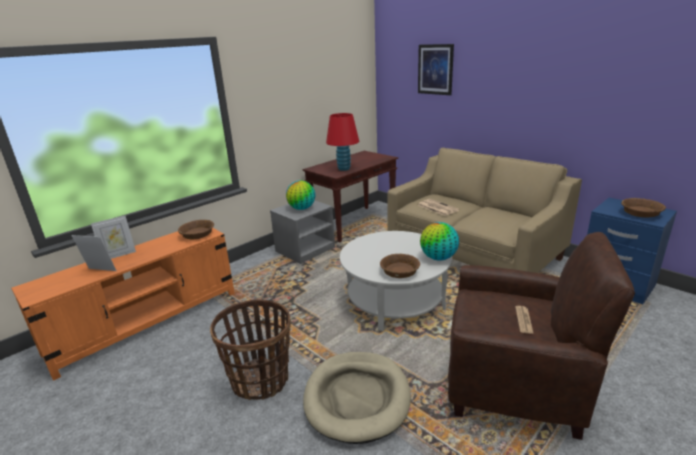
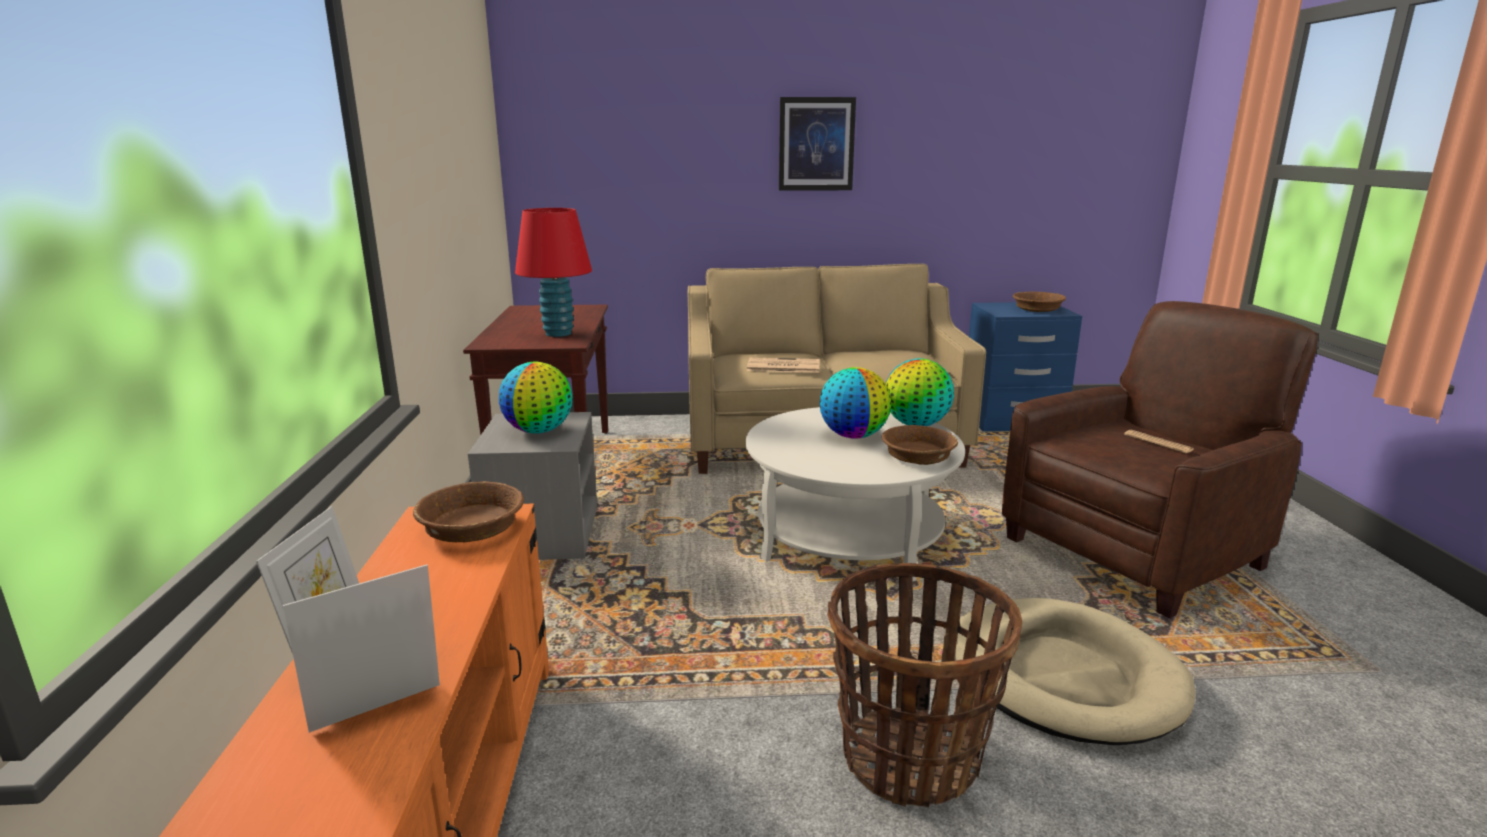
camera: 50 degrees left, 5 degrees down
picture [418,44,454,95] -> picture moved to [779,97,856,191]
none -> globe [820,367,891,439]

